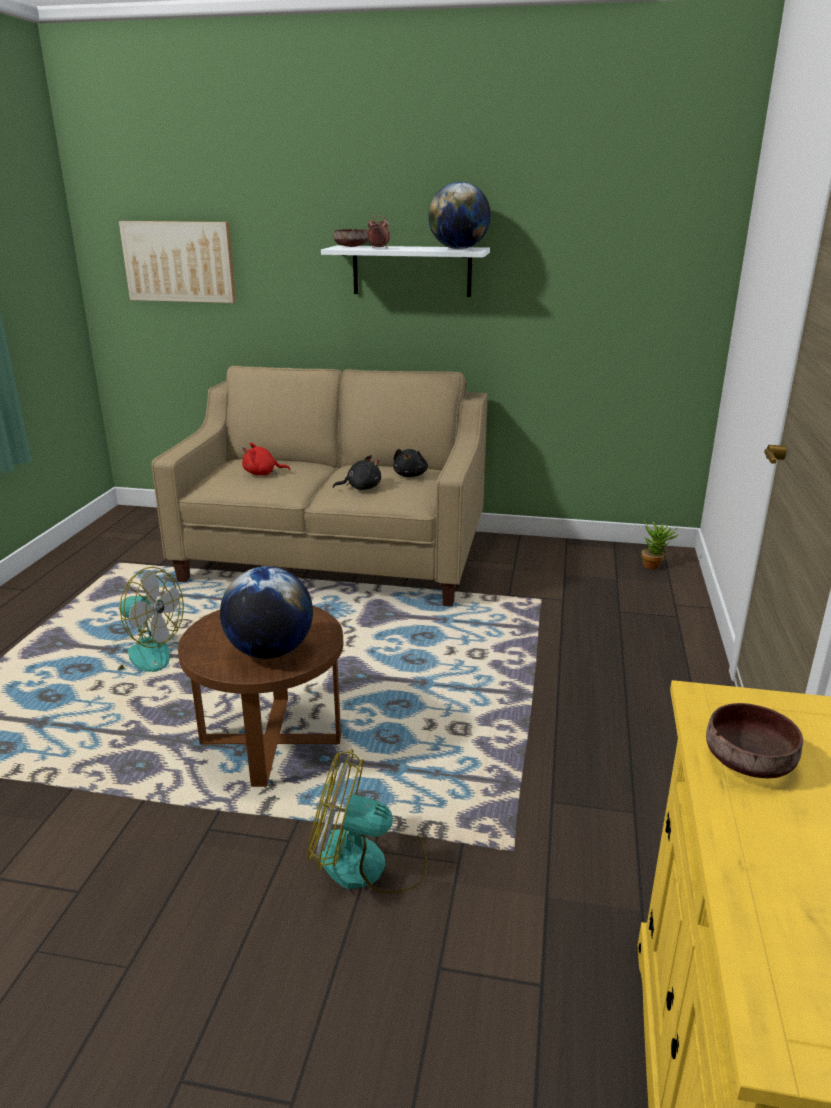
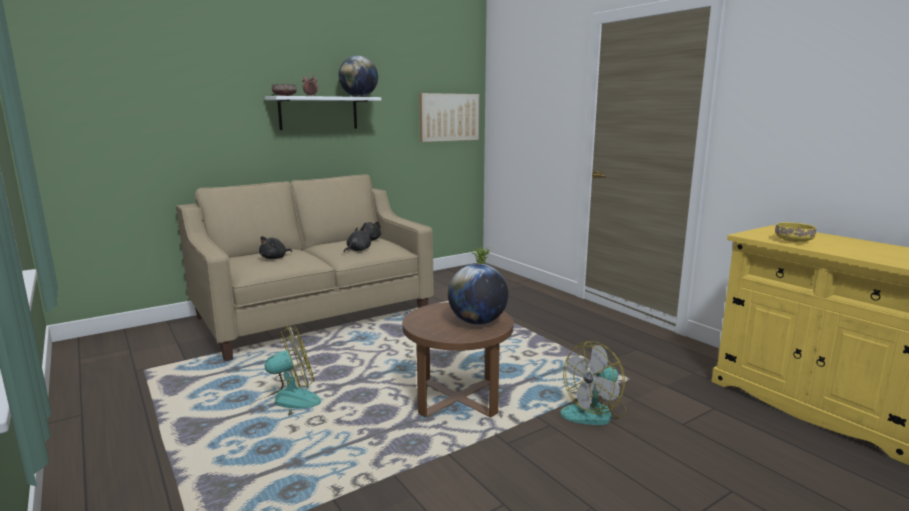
camera: 45 degrees left, 10 degrees down
picture [119,221,236,303] -> picture moved to [419,93,480,142]
red plush toy [242,442,290,476] -> black plush toy [259,236,292,259]
brown bowl [706,703,803,778] -> yellow bowl [775,222,816,242]

